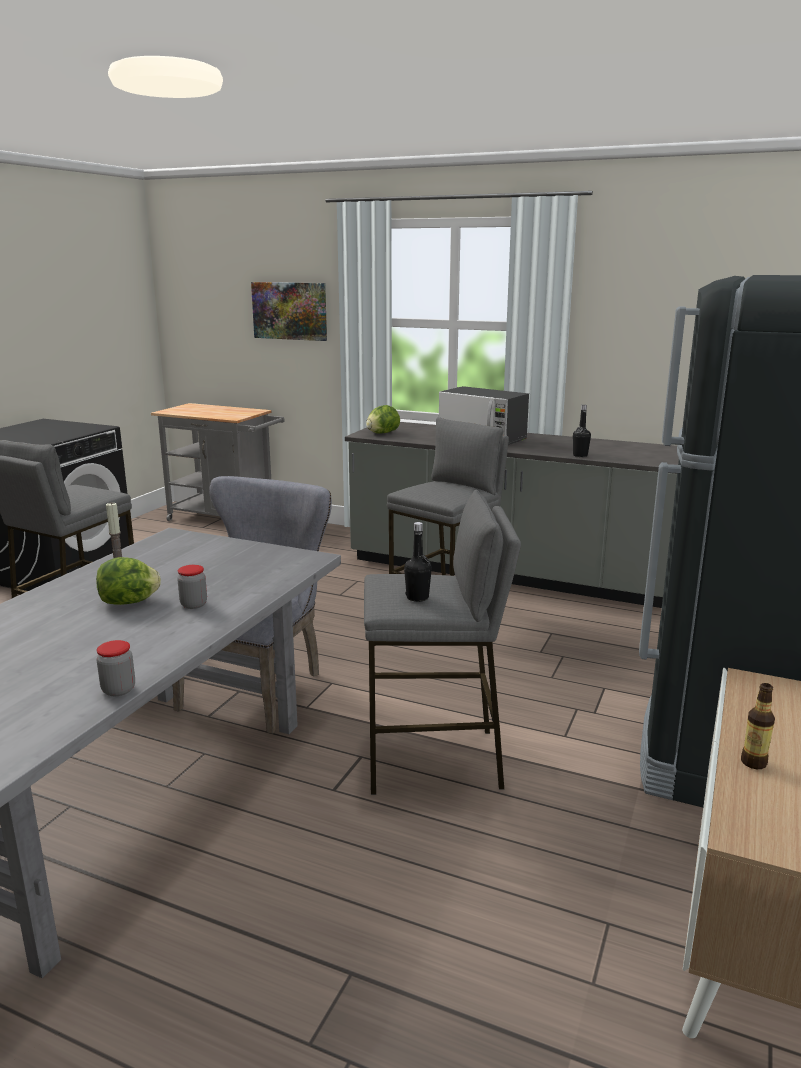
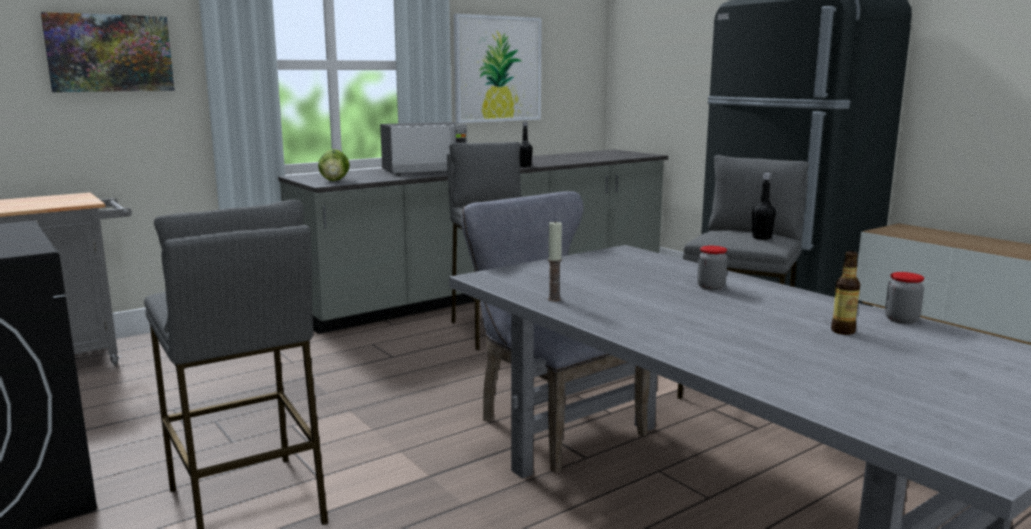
camera: 60 degrees left, 5 degrees down
lettuce [96,557,161,605] -> none
bottle [741,683,775,769] -> bottle moved to [831,251,860,335]
none -> picture [454,14,542,123]

